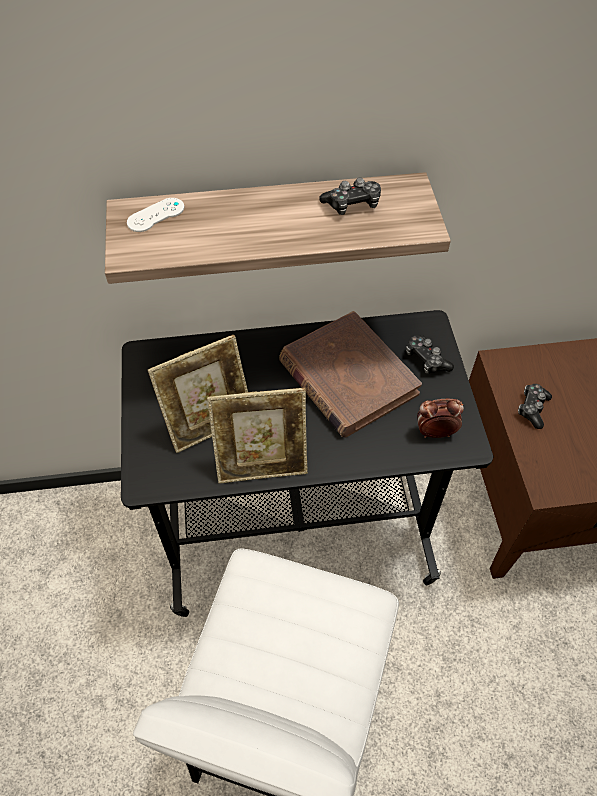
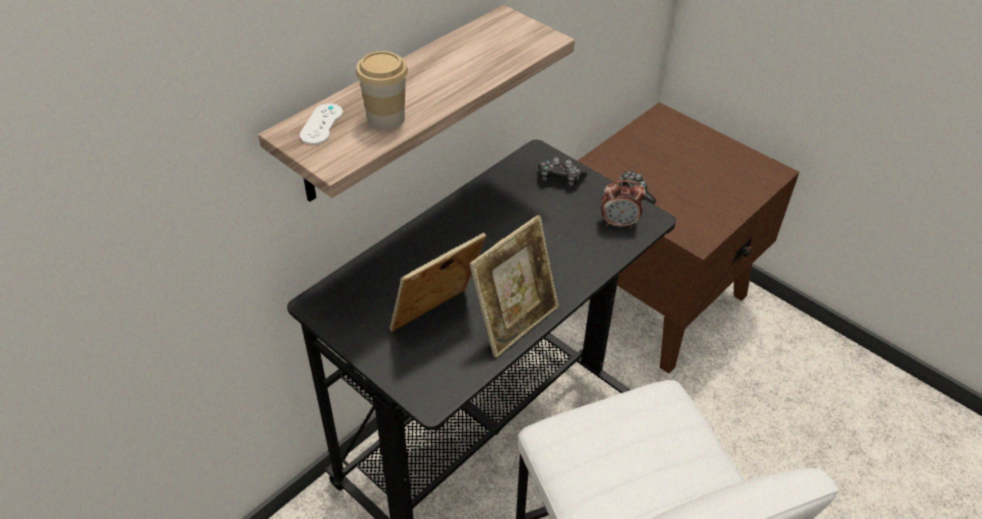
camera: 40 degrees left, 10 degrees down
picture frame [148,335,248,453] -> picture frame turned 150 degrees counterclockwise [389,233,486,332]
brown book [279,311,422,438] -> none
game controller [319,178,381,215] -> none
alarm clock [417,399,464,438] -> alarm clock turned 135 degrees counterclockwise [601,180,646,228]
none -> cup [356,51,408,130]

